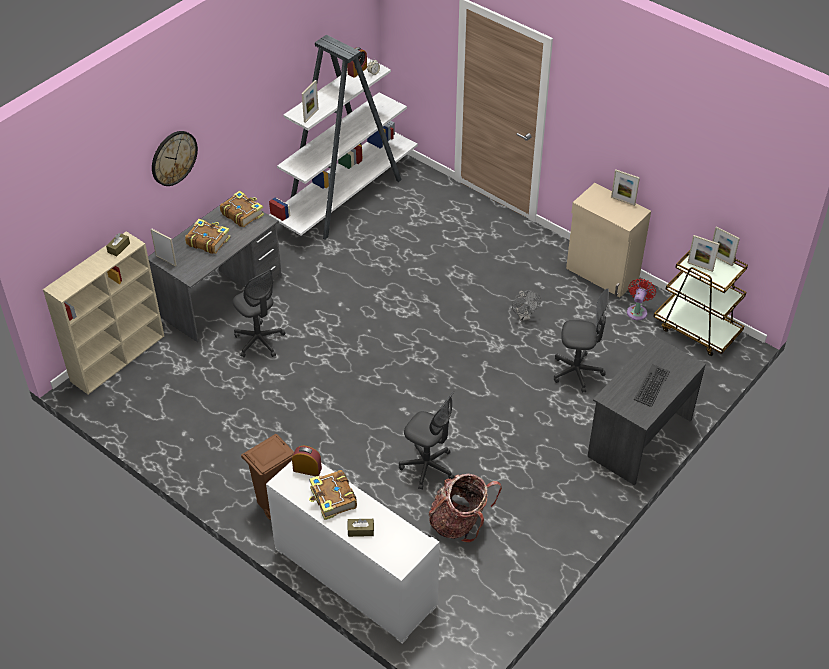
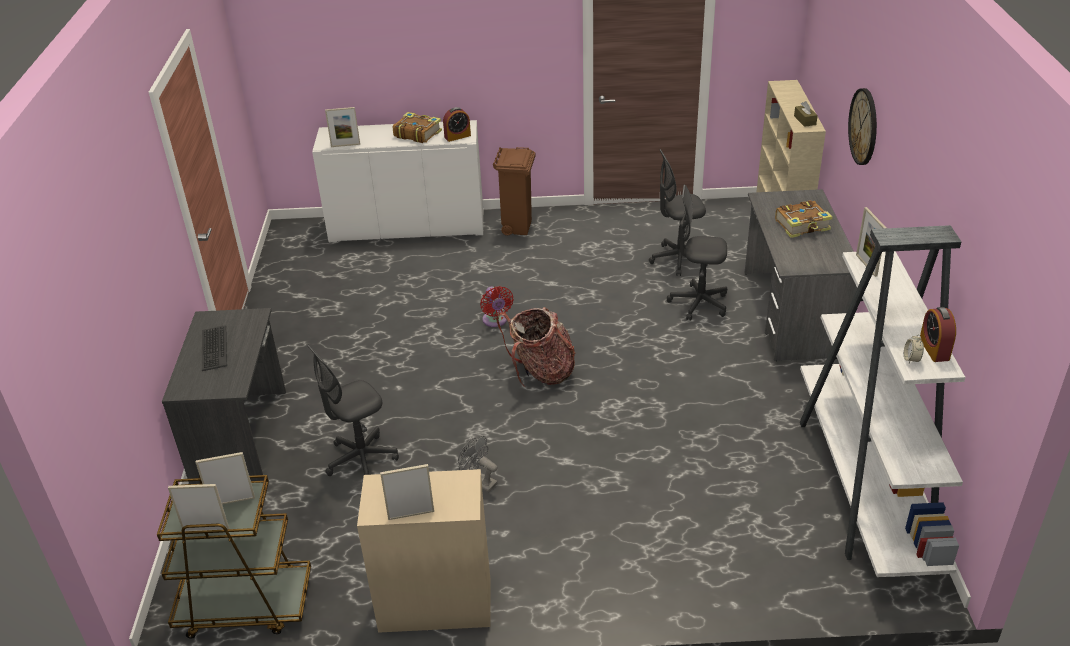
camera: 140 degrees right, 10 degrees down
picture frame [150,228,177,266] -> picture frame moved to [325,107,360,147]
book [220,191,264,227] -> none
brown tissue box [347,519,374,537] -> none
grey office chair [399,391,454,490] -> grey office chair moved to [649,149,708,276]
backpack [428,474,502,543] -> backpack moved to [497,307,575,387]
red fan [627,278,656,320] -> red fan moved to [480,286,513,327]

